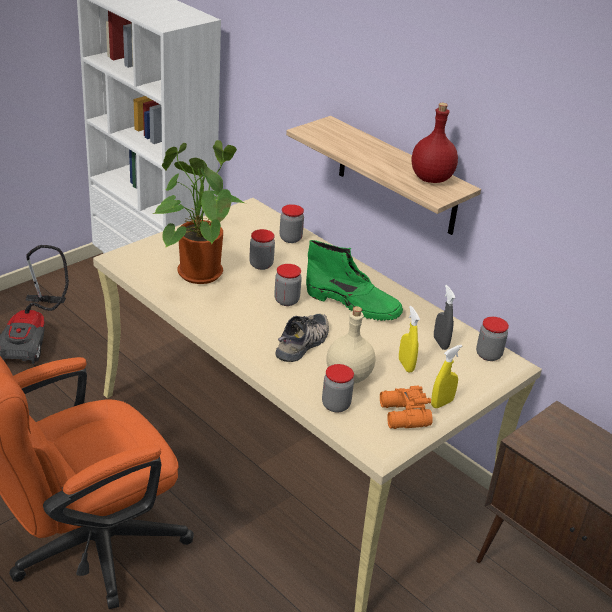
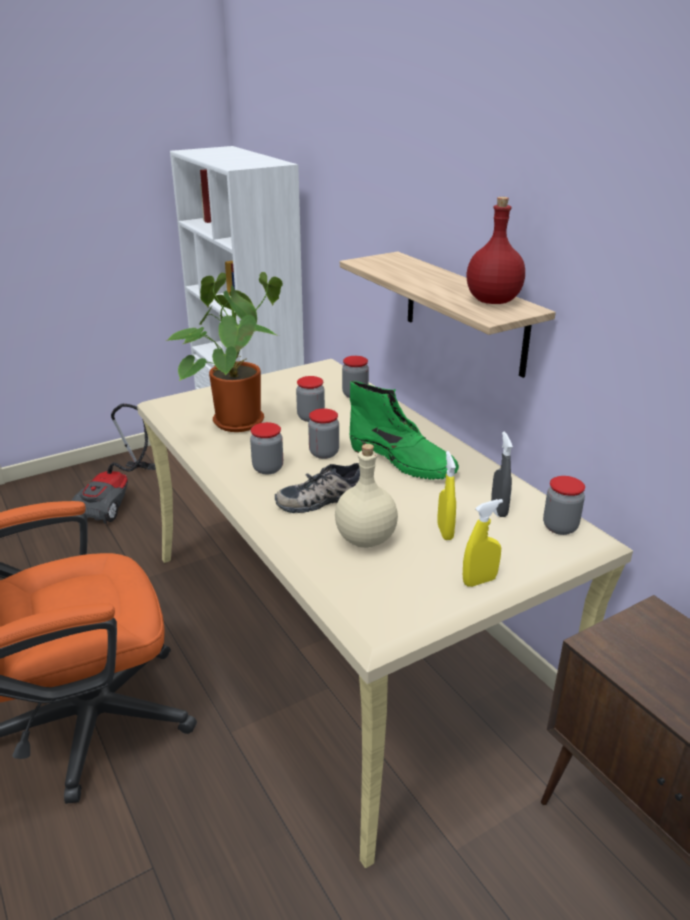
camera: 15 degrees right, 5 degrees down
shoe [275,314,329,362] -> shoe turned 150 degrees counterclockwise [275,463,360,513]
jar [322,364,354,413] -> jar moved to [250,422,283,474]
orange binoculars [380,386,433,429] -> none

